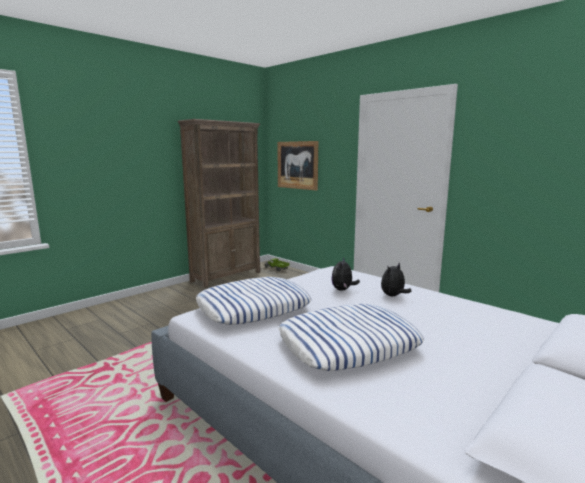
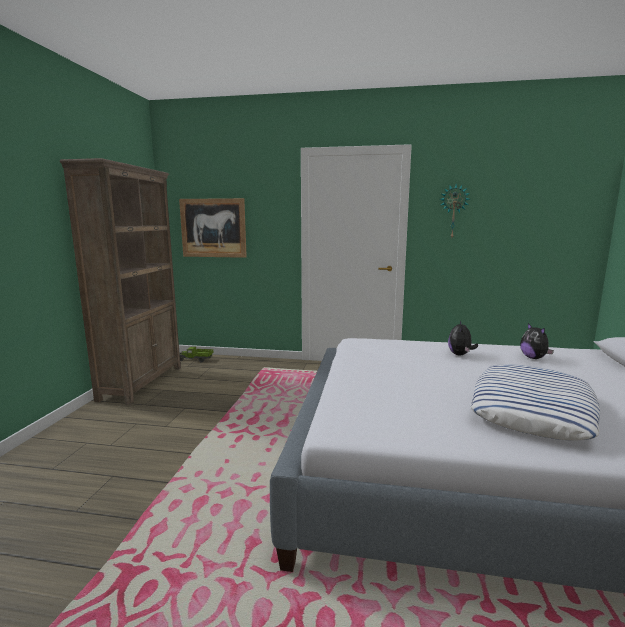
camera: 35 degrees left, 0 degrees up
pillow [196,277,311,325] -> none
plush toy [331,257,360,291] -> plush toy moved to [520,323,554,359]
none -> wall clock [439,184,470,238]

